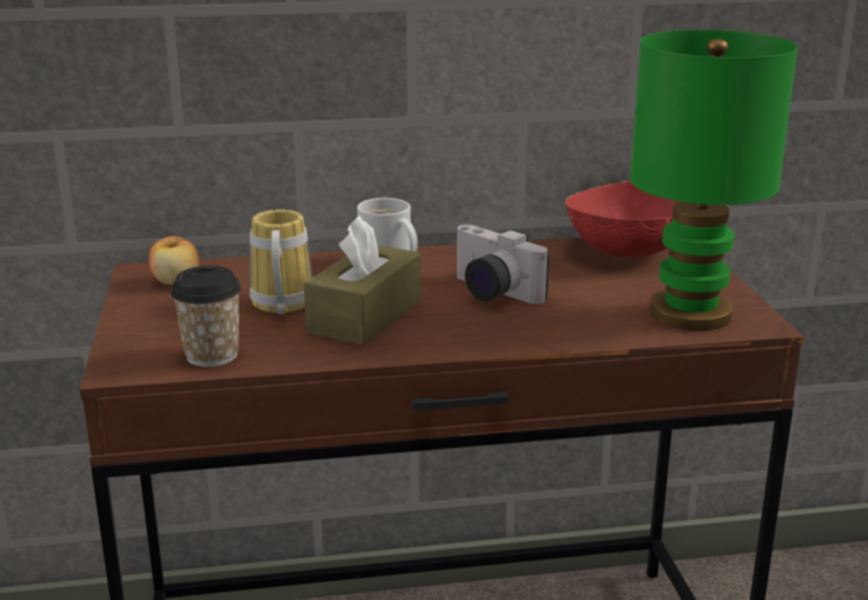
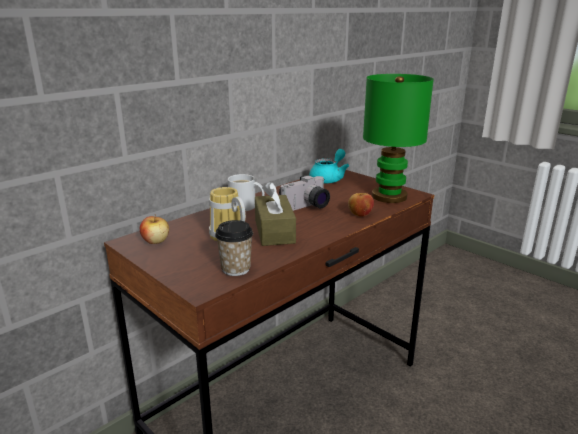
camera: 35 degrees left, 0 degrees up
camera [455,225,549,304] -> camera turned 45 degrees counterclockwise [279,175,330,211]
red bowl [565,181,679,258] -> turquoise teapot [309,149,349,184]
none -> apple [348,193,374,217]

